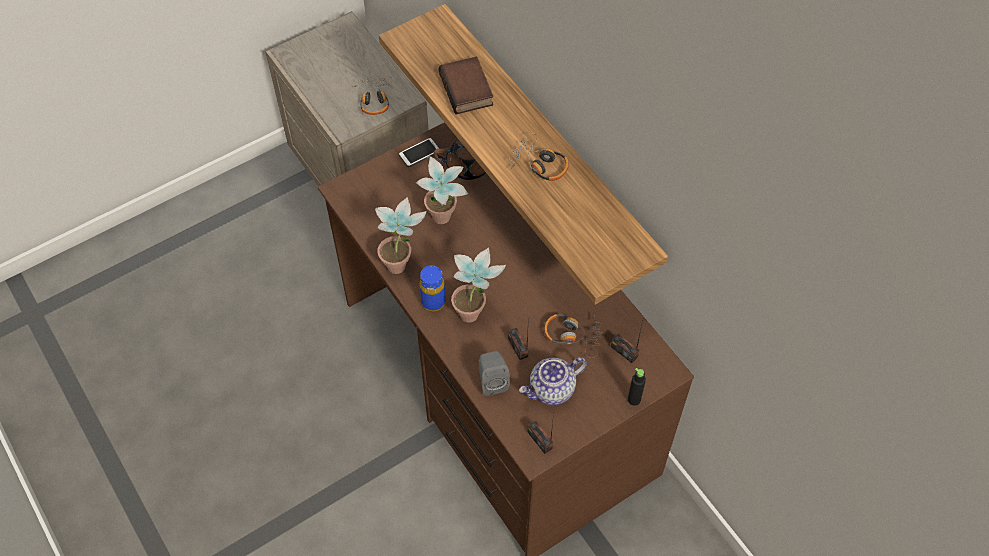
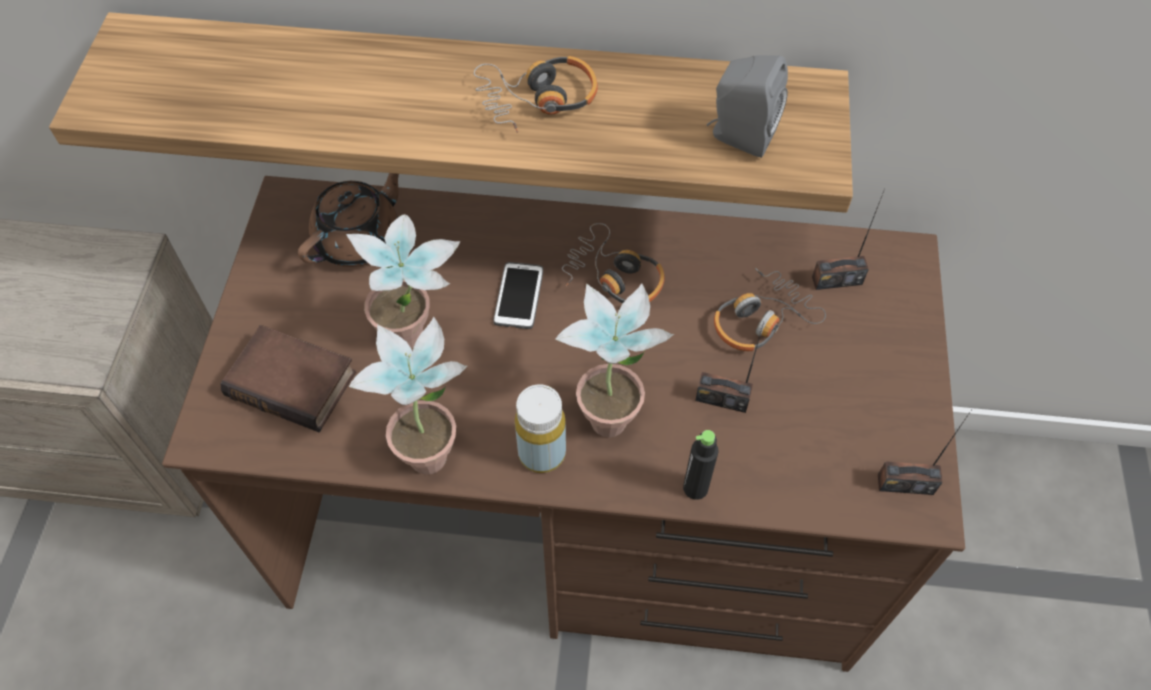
camera: 50 degrees left, 0 degrees up
headphones [352,76,393,115] -> headphones moved to [562,223,665,303]
phone [398,138,440,167] -> phone moved to [493,262,543,329]
blue bottle [420,265,446,311] -> yellow bottle [515,384,566,473]
book [439,57,493,115] -> book moved to [220,325,356,432]
grey speaker [479,351,510,396] -> grey speaker moved to [707,55,788,158]
teapot [519,357,587,405] -> none
black bottle [628,368,646,406] -> black bottle moved to [683,430,719,500]

